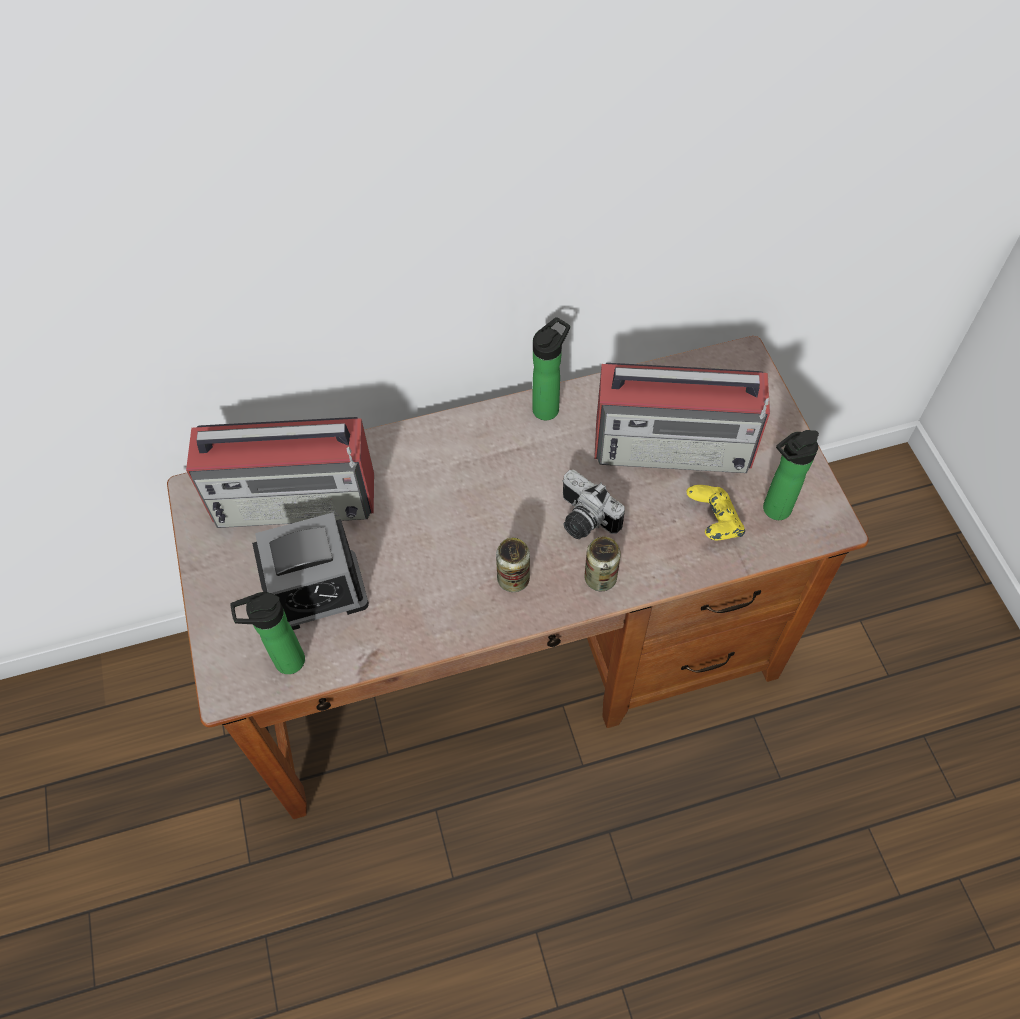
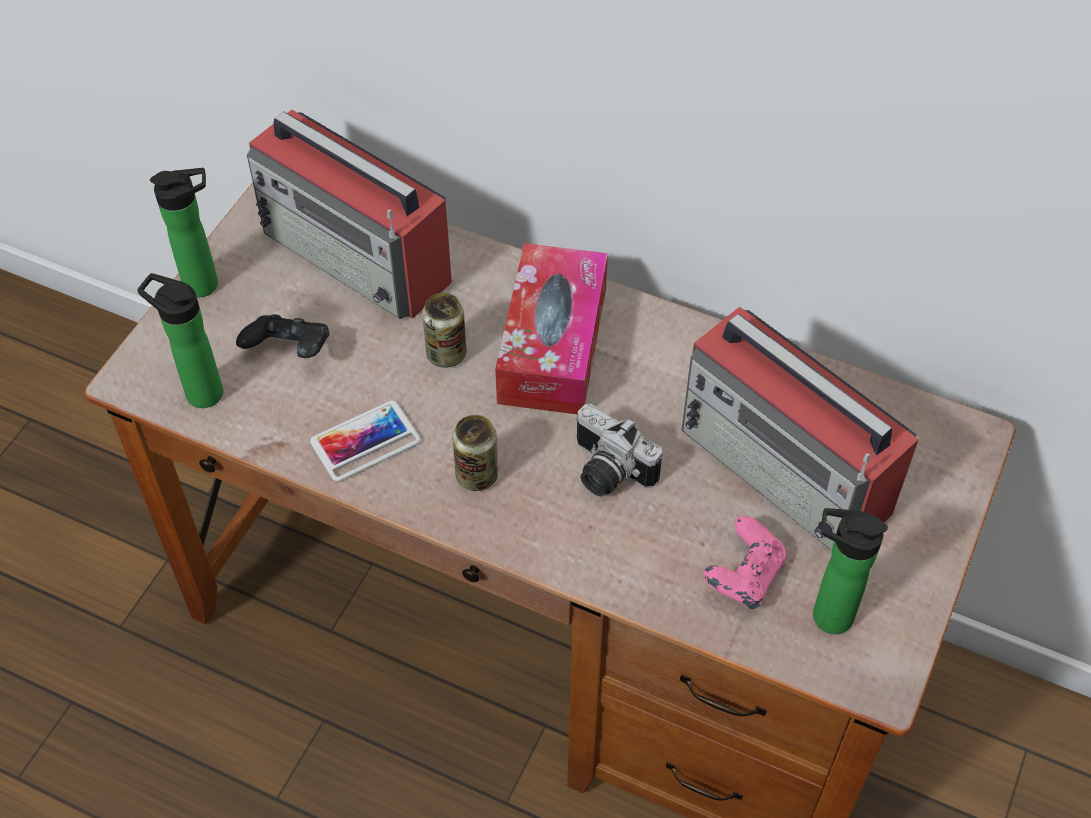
camera: 40 degrees right, 5 degrees down
alarm clock [252,512,369,630] -> black game controller [236,314,329,358]
bottle [532,317,570,420] -> bottle moved to [150,168,218,297]
camera [562,470,625,539] -> camera turned 45 degrees counterclockwise [576,404,662,496]
can [584,536,621,591] -> can moved to [422,293,466,368]
yellow game controller [687,485,745,540] -> pink game controller [703,516,786,609]
none -> phone [310,400,421,482]
none -> tissue box [495,243,608,415]

